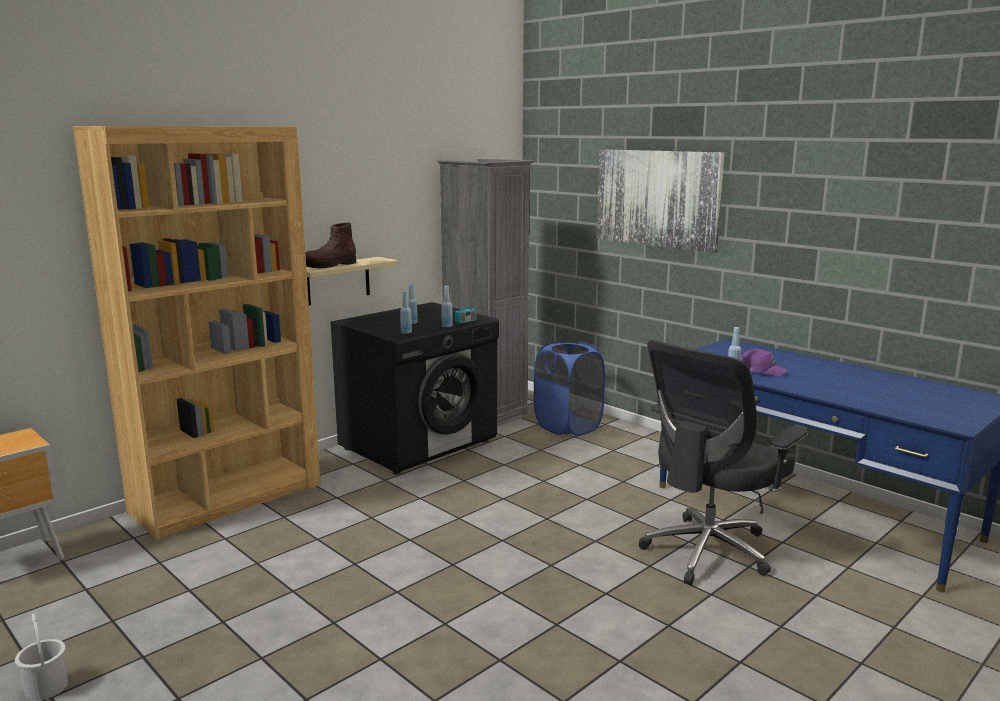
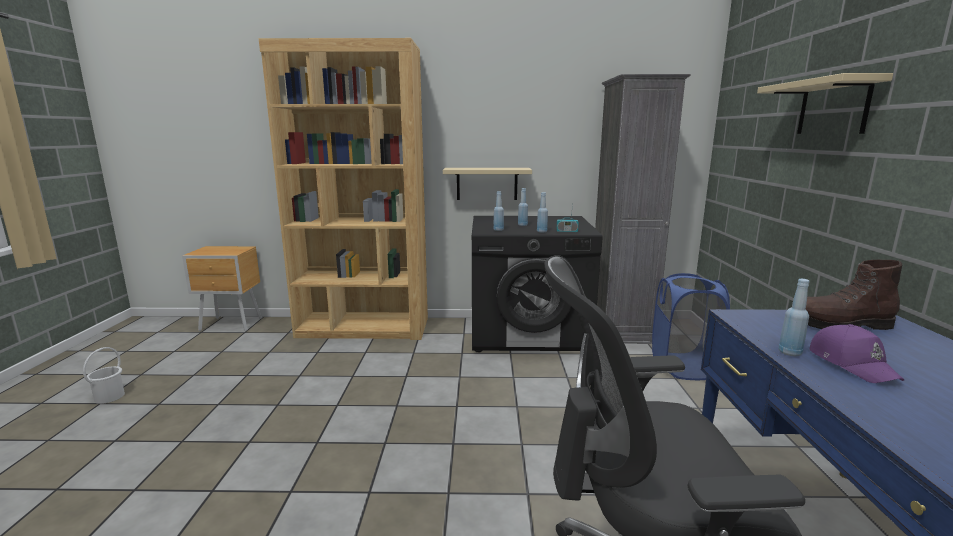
camera: 45 degrees right, 0 degrees up
brown boot [305,222,356,268] -> brown boot moved to [805,260,902,330]
picture [597,149,725,253] -> beige shelf [757,73,893,134]

